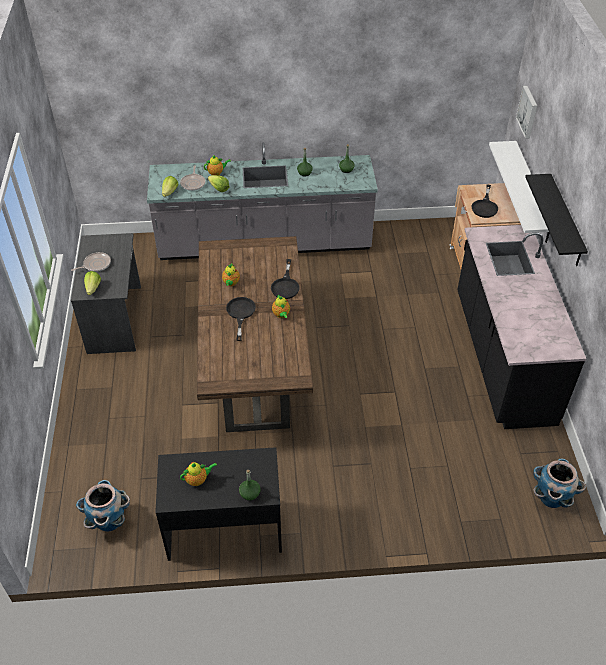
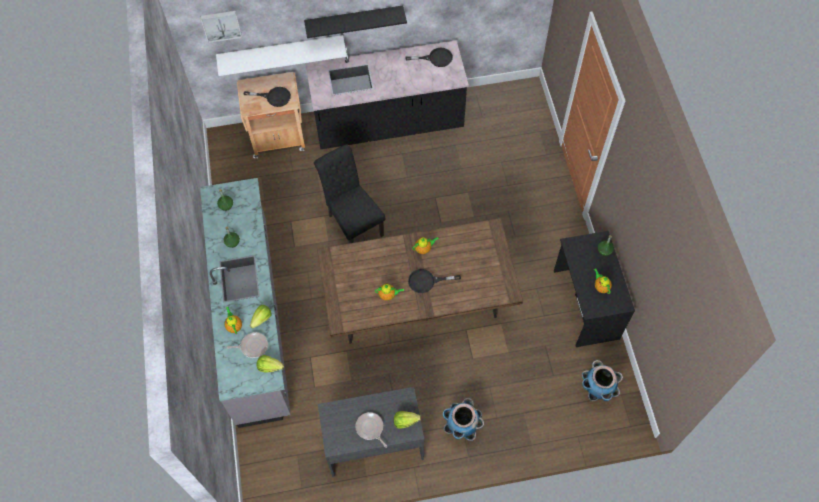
camera: 95 degrees left, 15 degrees up
black frying pan [271,259,300,299] -> black frying pan moved to [405,48,453,67]
planter [533,458,586,508] -> planter moved to [443,398,484,441]
none -> black chair [314,144,385,243]

